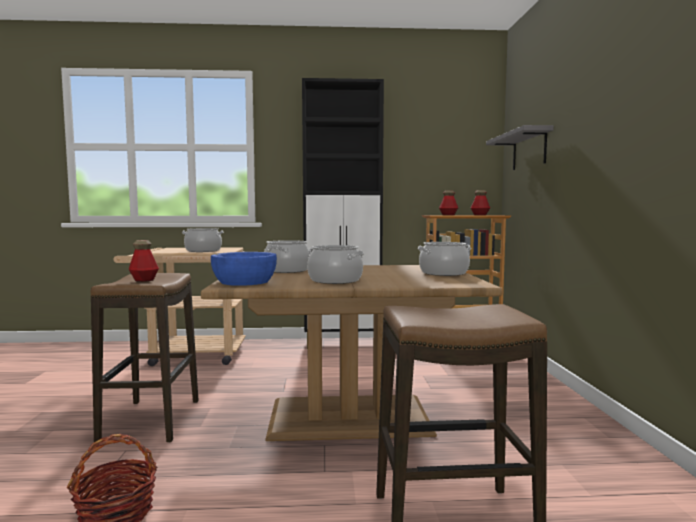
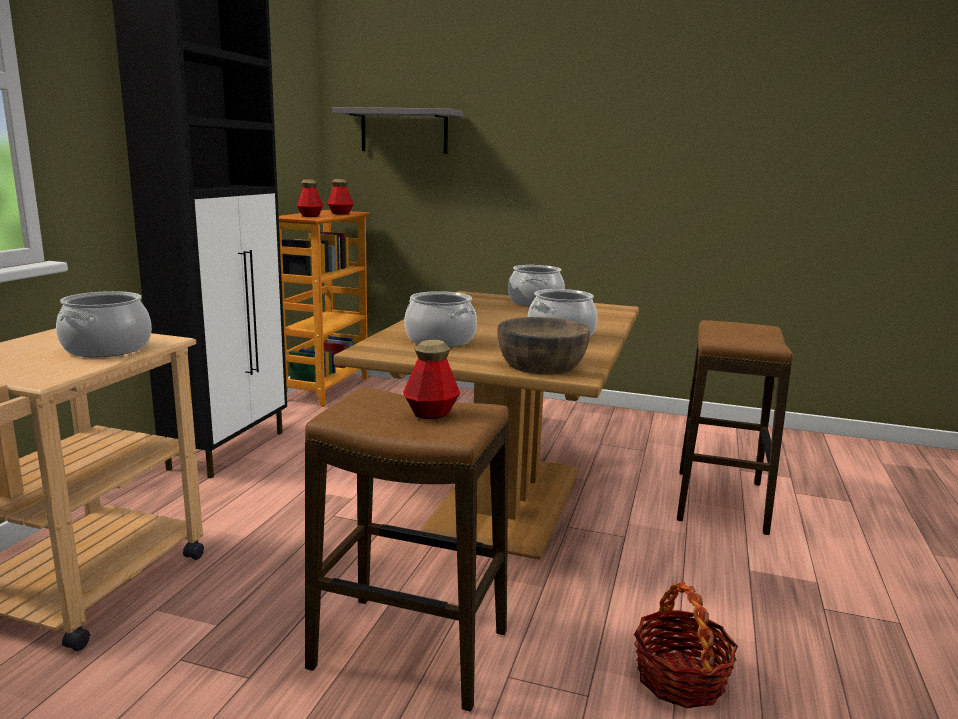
camera: 70 degrees left, 10 degrees up
blue bowl [211,252,277,286] -> brown bowl [497,317,590,375]

